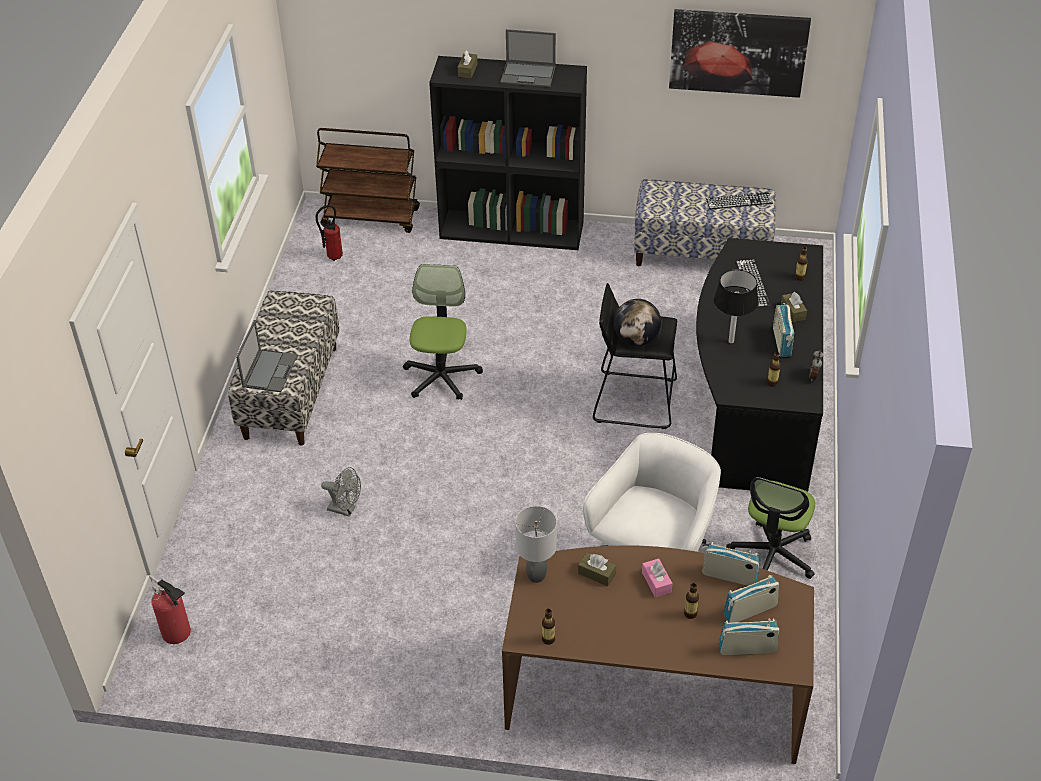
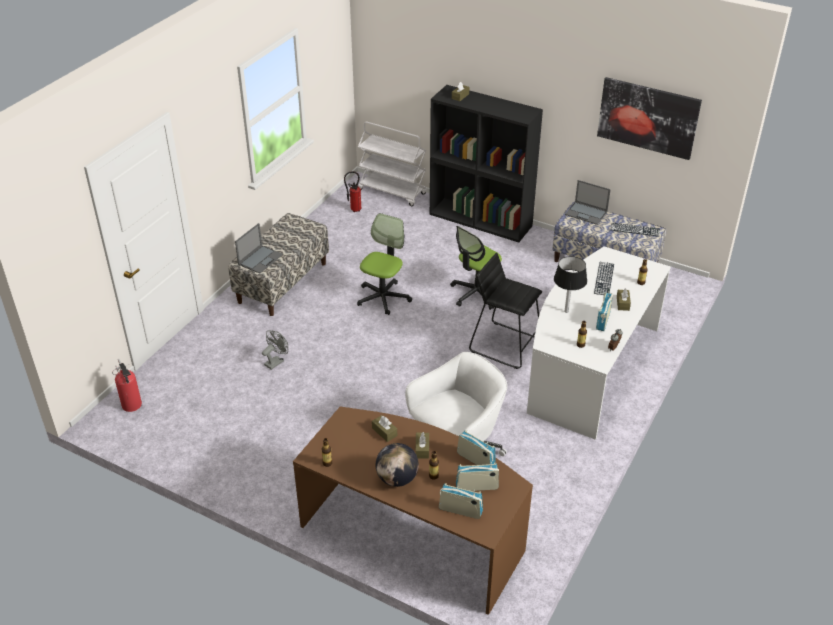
camera: 20 degrees right, 5 degrees down
brown cart [316,128,420,233] -> white cart [358,121,427,206]
grey fan [321,467,361,517] -> grey fan turned 90 degrees counterclockwise [262,330,288,370]
laptop [500,29,556,87] -> laptop moved to [565,180,611,225]
grey table lamp [516,506,557,583] -> none
globe [614,299,661,346] -> globe moved to [376,443,419,487]
pink tissue box [642,558,672,597] -> brown tissue box [415,432,429,459]
black desk [696,238,823,492] -> white desk [527,246,671,440]
office chair [726,477,815,579] -> office chair moved to [450,226,502,310]

